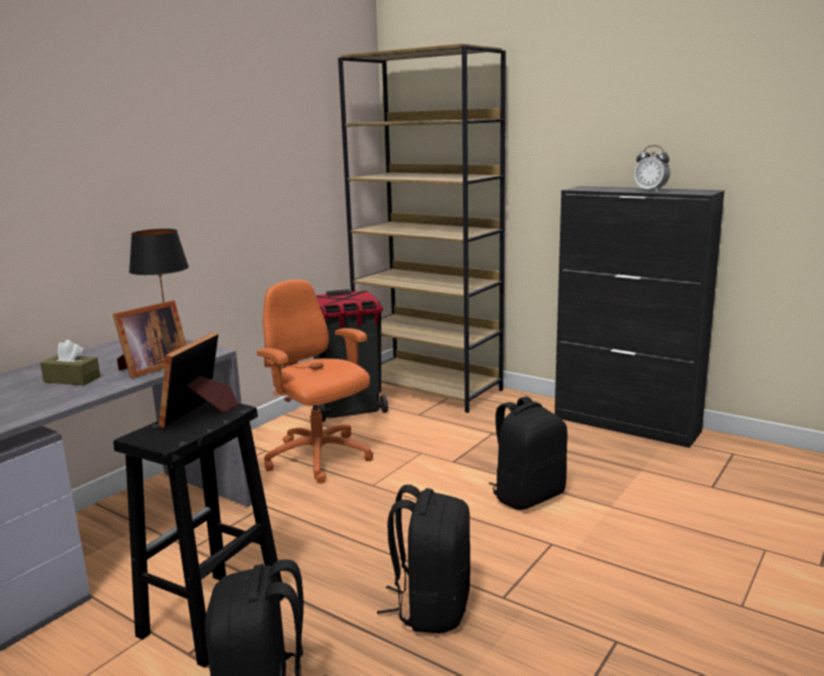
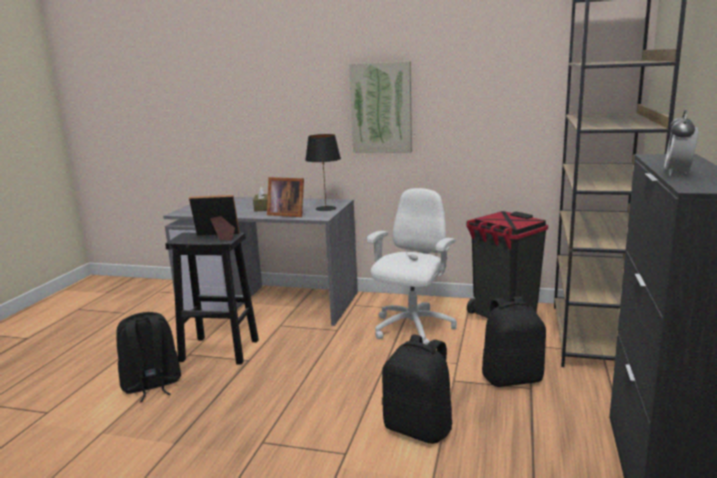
camera: 70 degrees right, 0 degrees up
orange office chair [257,280,373,484] -> white office chair [367,188,457,345]
black backpack [377,485,470,633] -> black backpack moved to [482,296,546,387]
none -> picture [349,61,412,153]

